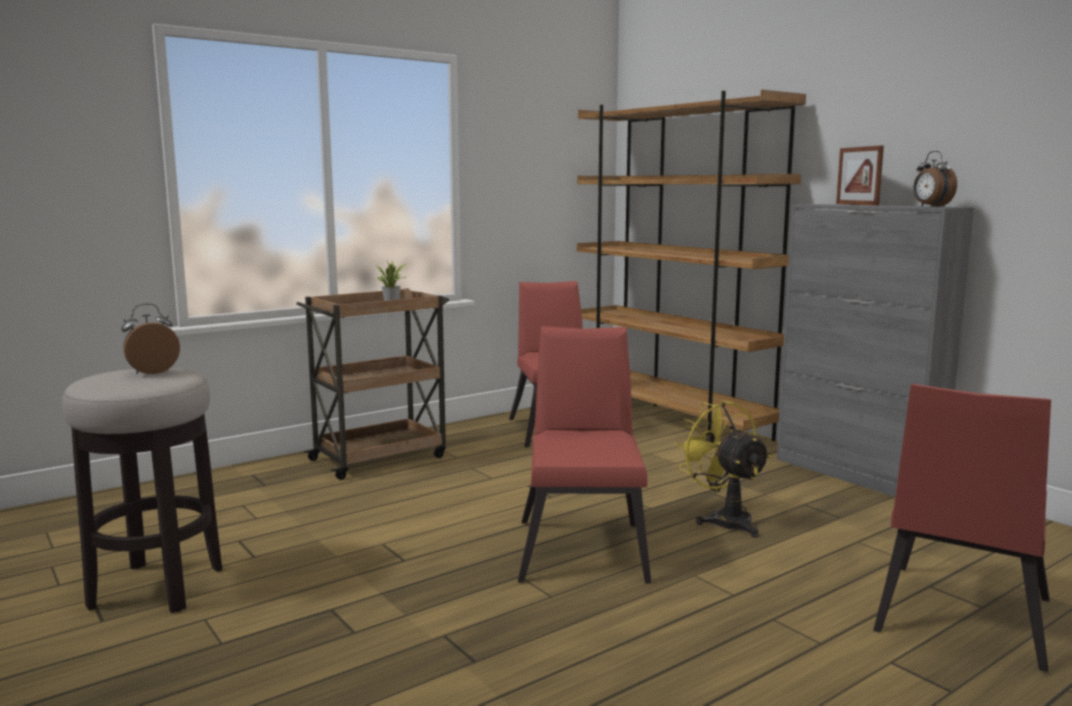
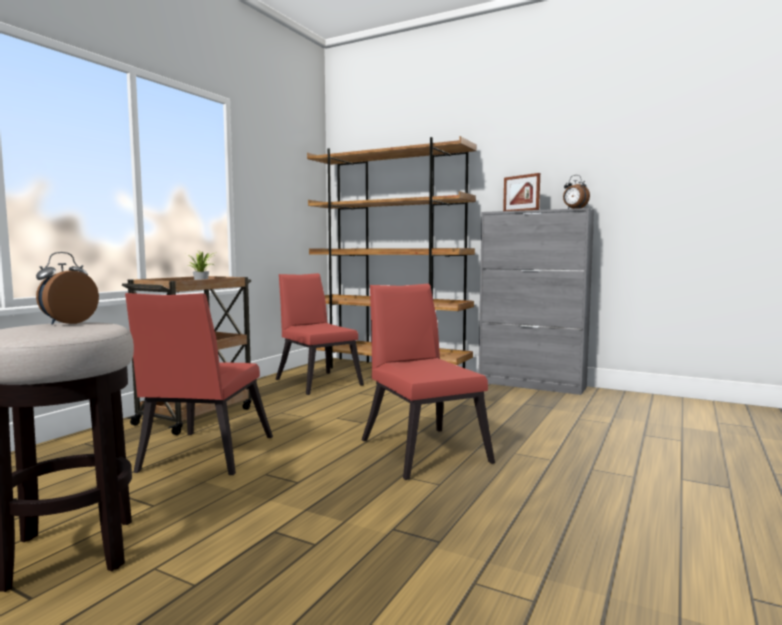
camera: 25 degrees left, 5 degrees down
yellow fan [675,400,771,538] -> none
red chair [873,384,1051,672] -> red chair moved to [125,293,273,475]

